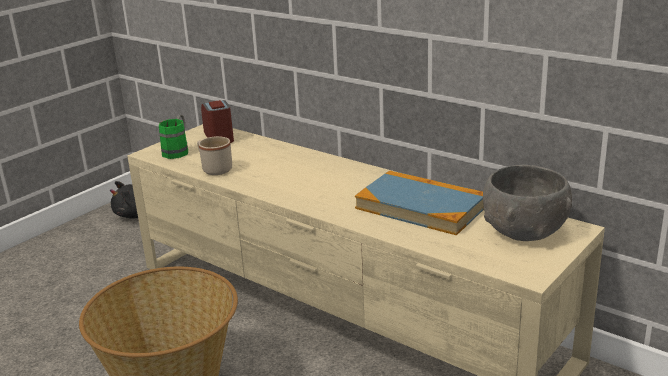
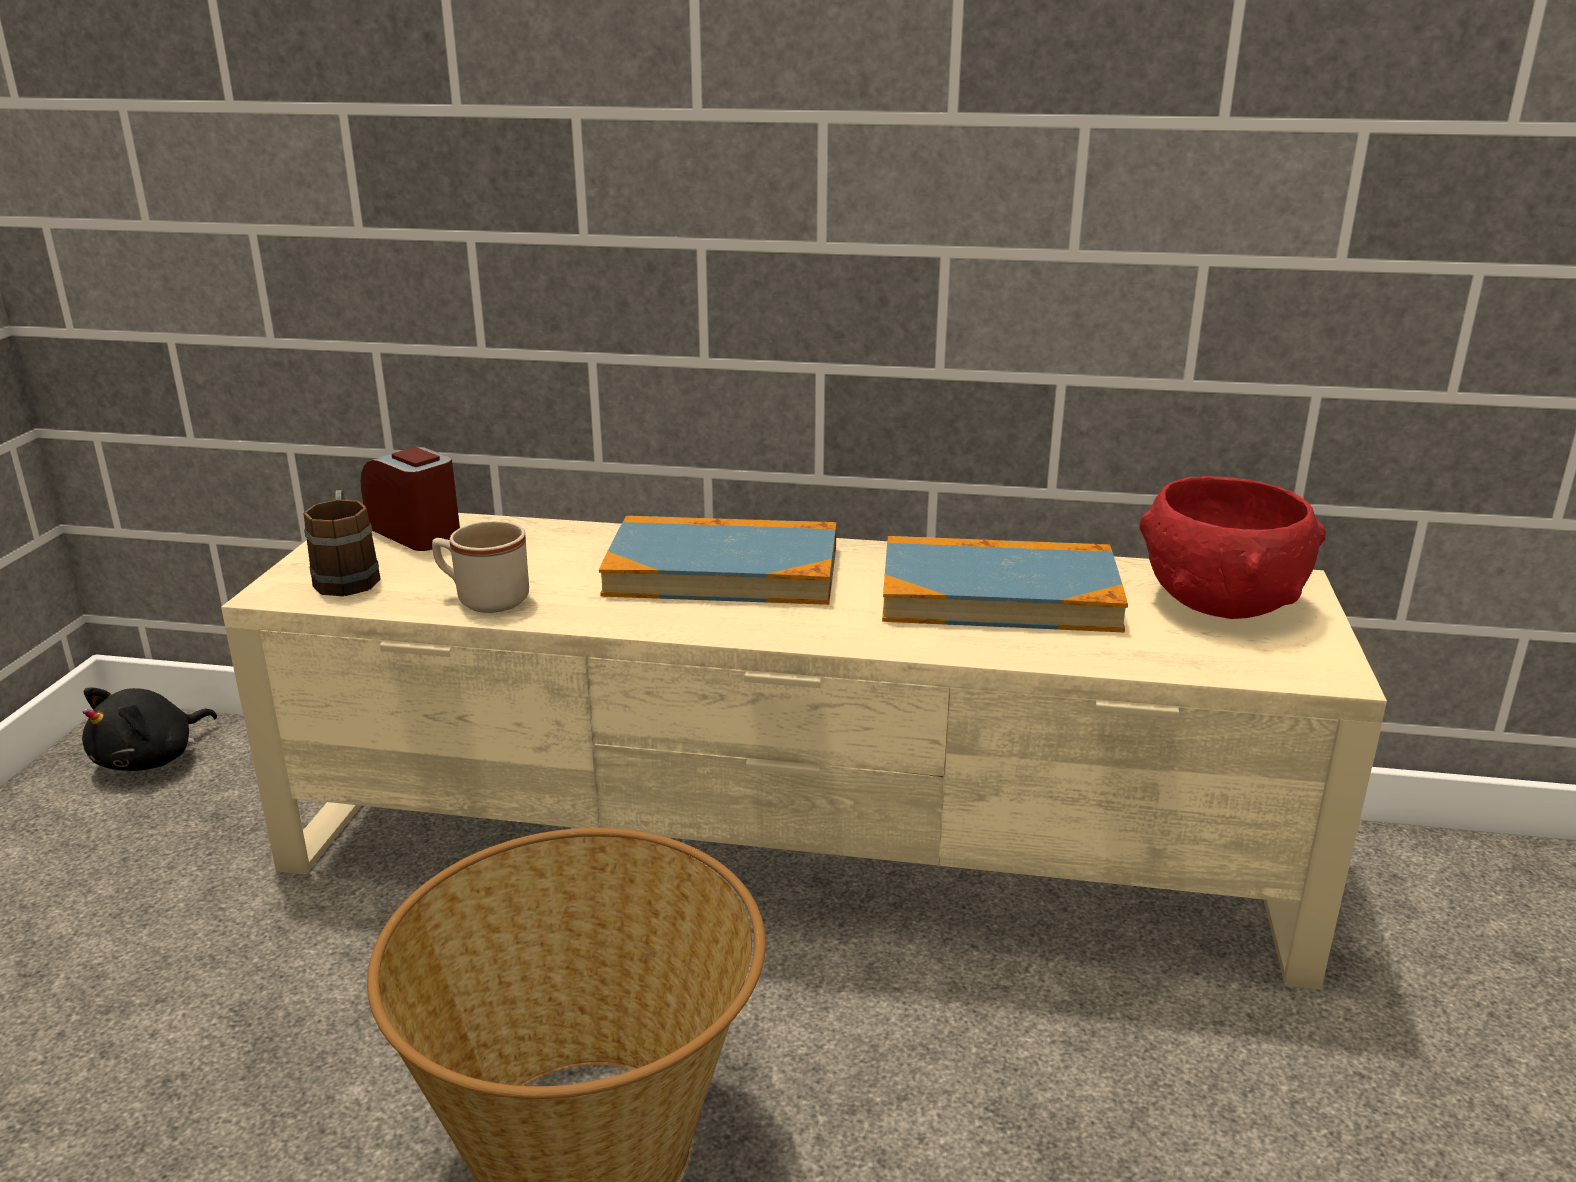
camera: 30 degrees left, 0 degrees up
green mug [159,115,188,159] -> brown mug [304,490,381,596]
grey bowl [483,165,572,241] -> red bowl [1139,476,1326,619]
none -> book [599,516,837,605]

